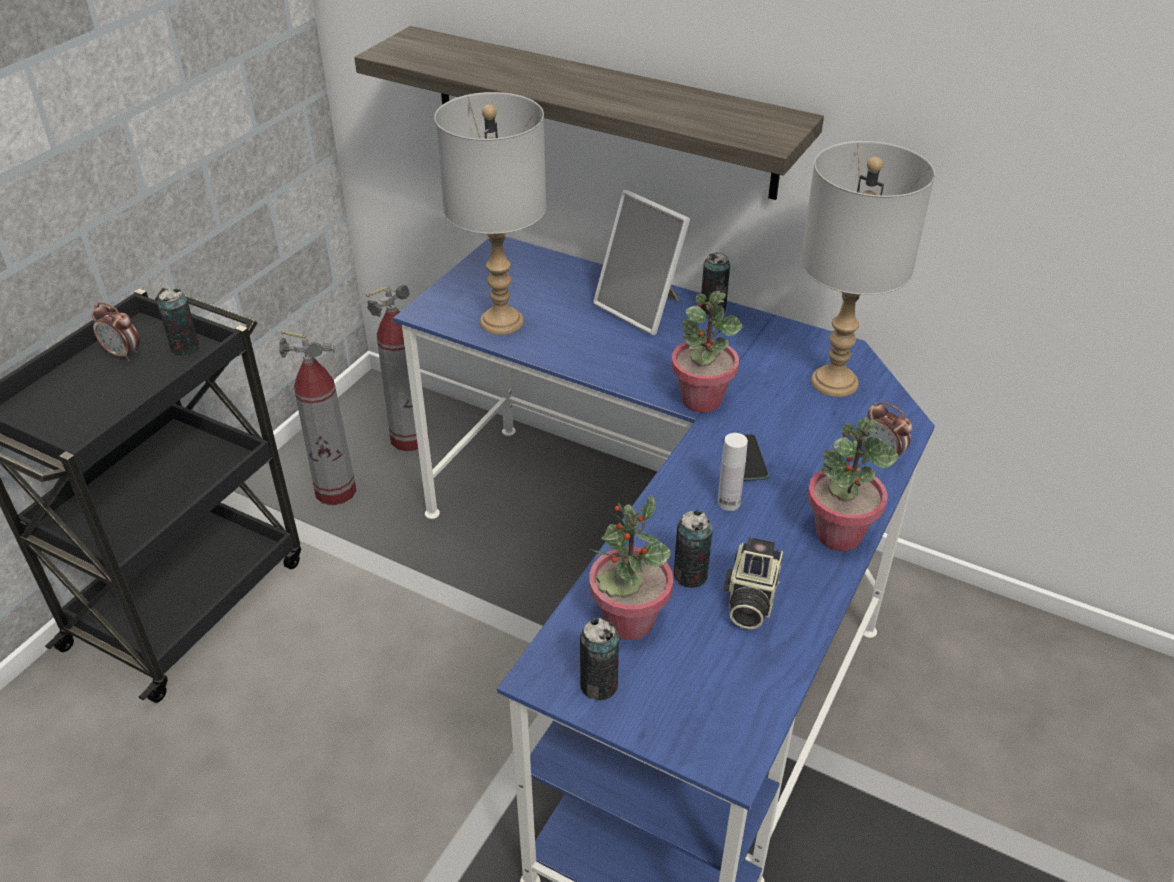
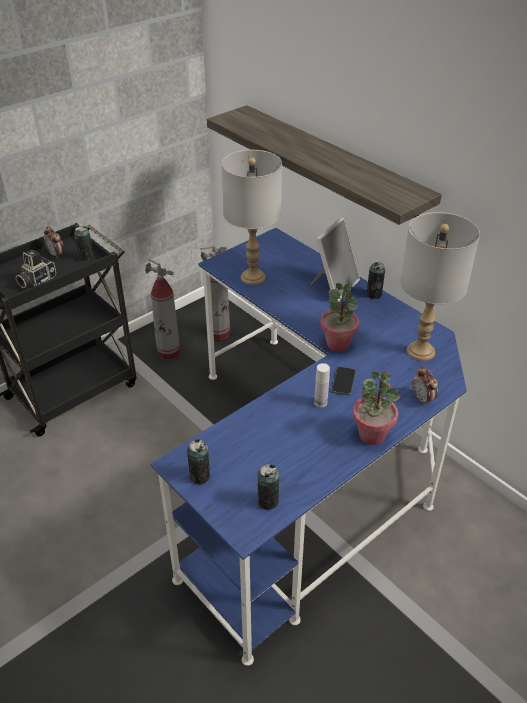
camera: 20 degrees right, 0 degrees up
potted plant [589,495,673,640] -> none
picture frame [593,190,690,335] -> picture frame turned 120 degrees counterclockwise [310,217,360,302]
can [673,510,713,588] -> can moved to [258,464,279,510]
camera [723,537,783,629] -> camera moved to [15,250,56,288]

